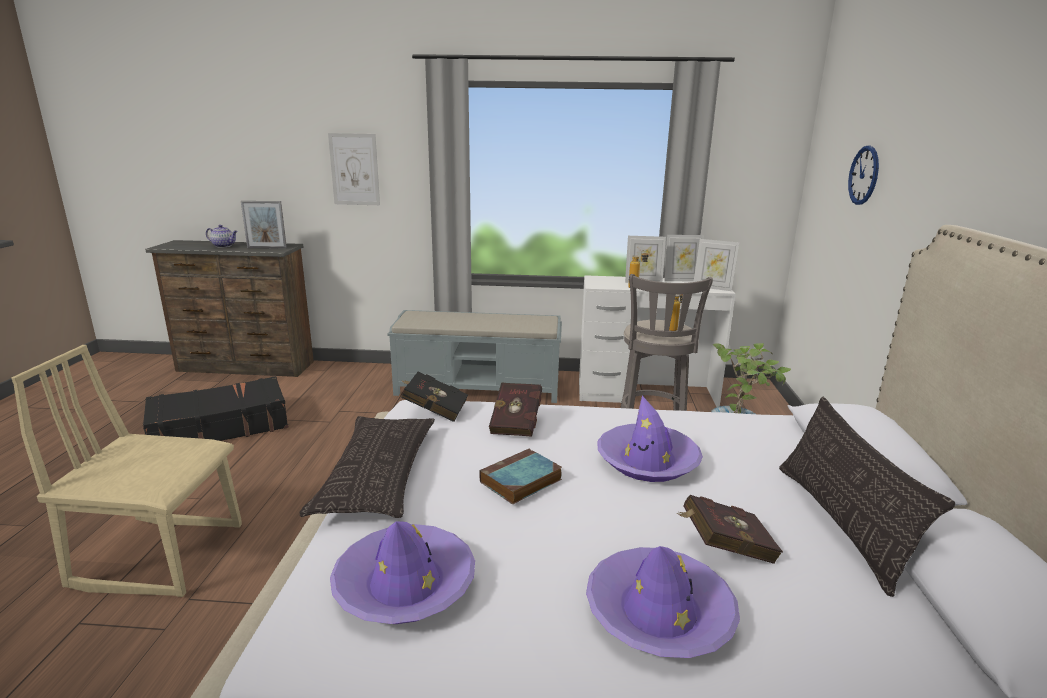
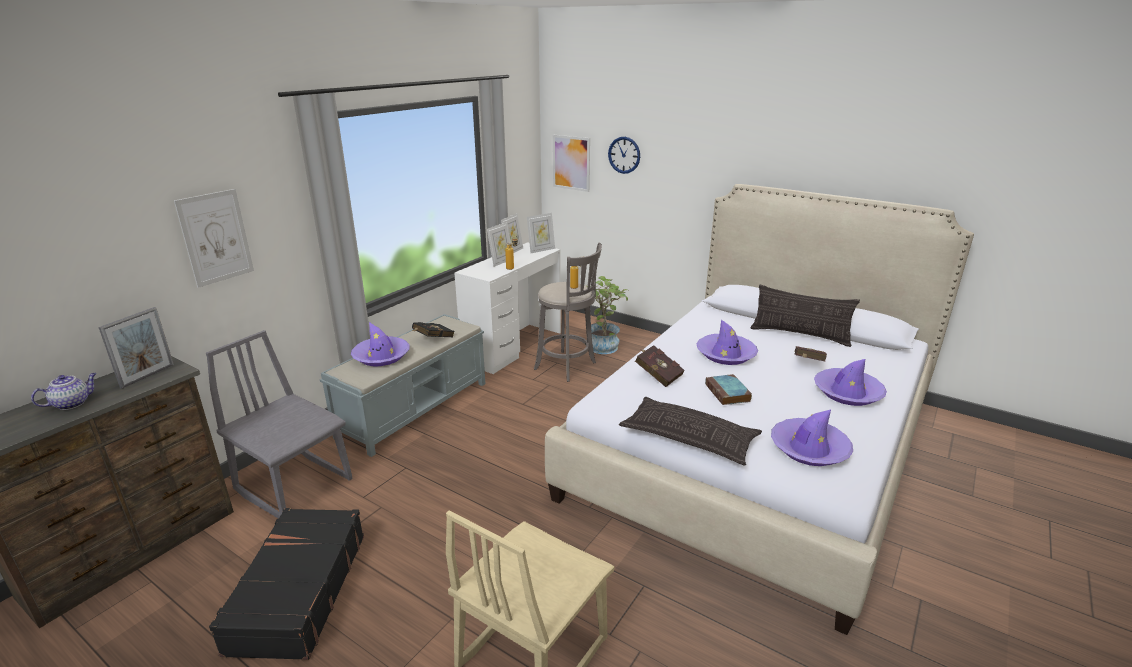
camera: 60 degrees left, 5 degrees up
black book [401,372,468,422] -> black book moved to [412,322,455,337]
none -> grey chair [206,330,352,518]
none -> purple hat [351,322,410,366]
none -> picture [553,135,590,192]

